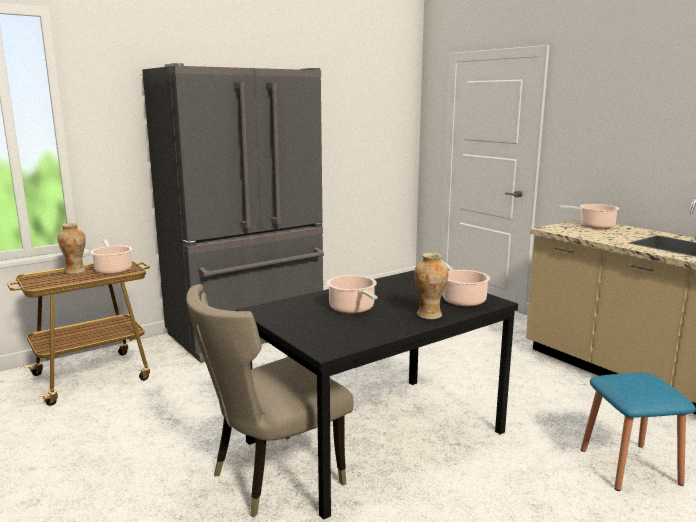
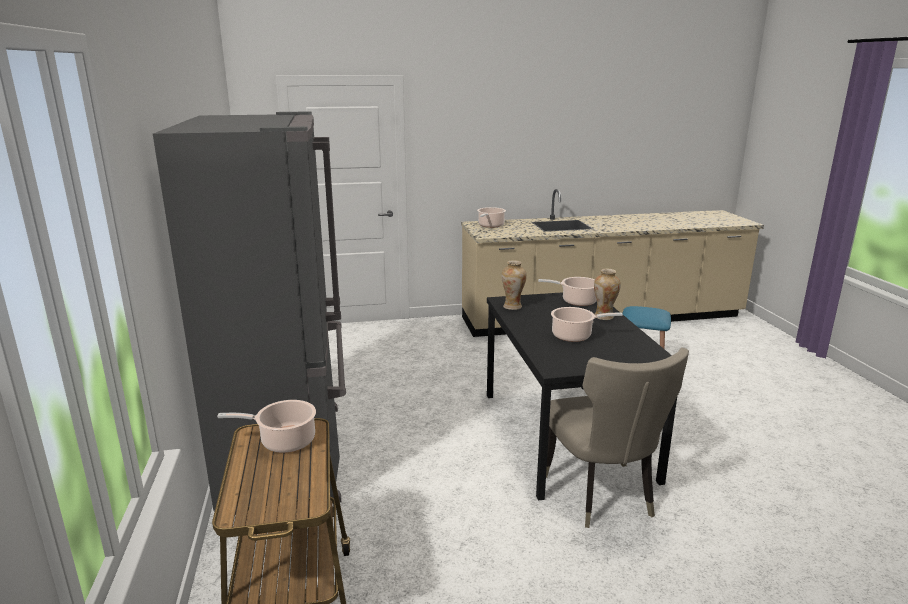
camera: 65 degrees left, 5 degrees up
vase [57,223,86,274] -> vase moved to [501,260,527,310]

